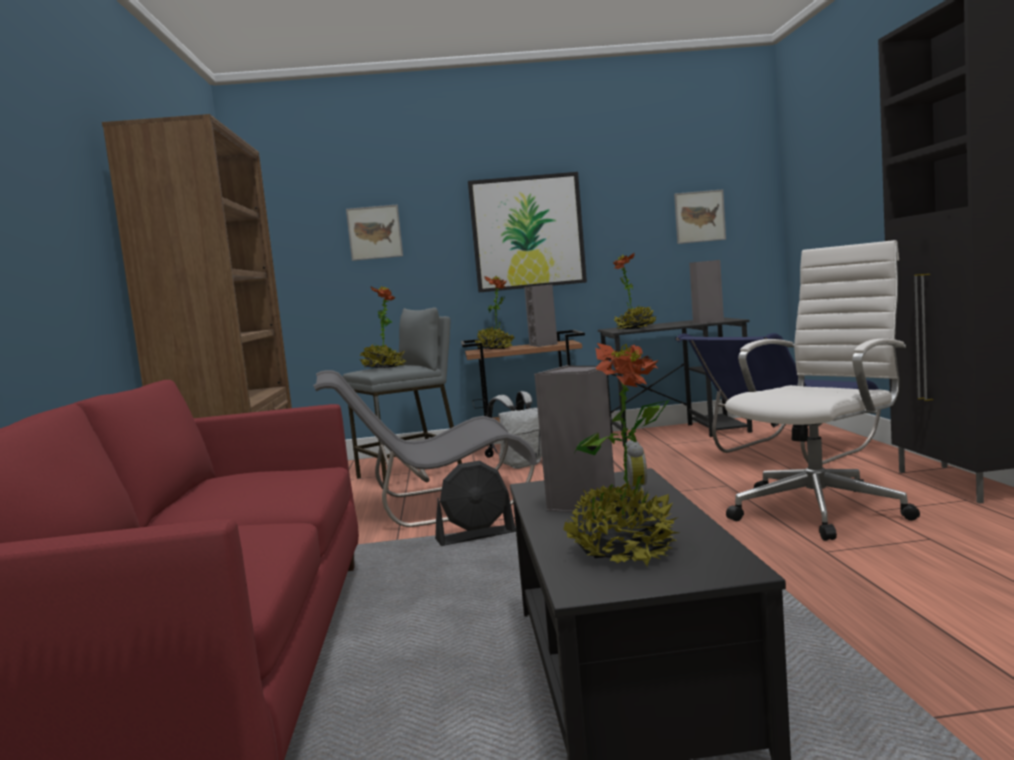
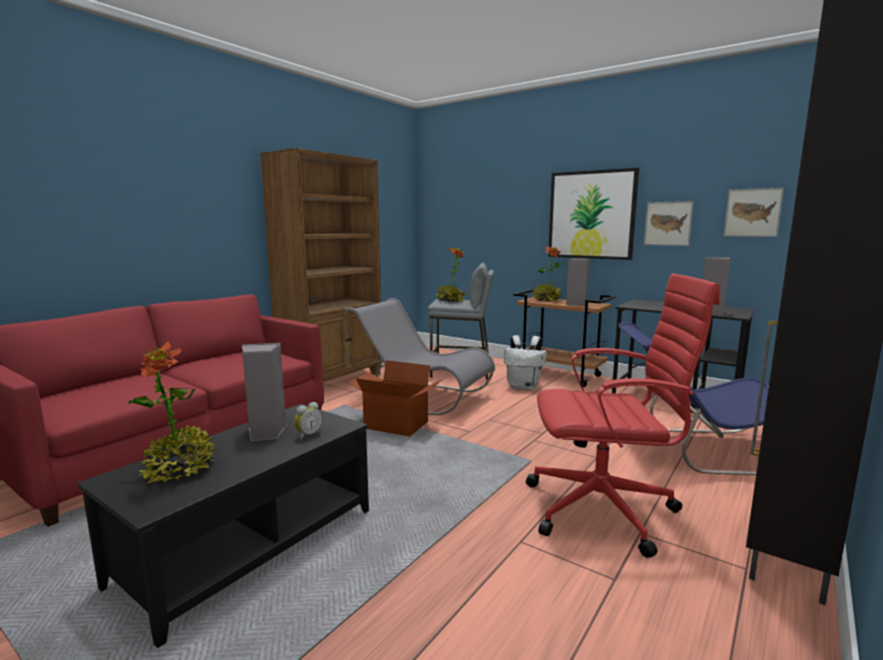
camera: 40 degrees right, 5 degrees up
picture [346,204,403,261] -> picture moved to [644,201,694,246]
black fan [435,461,516,546] -> cardboard box [347,360,442,437]
potted plant [613,253,656,329] -> none
white office chair [725,240,920,541] -> red office chair [526,273,720,558]

